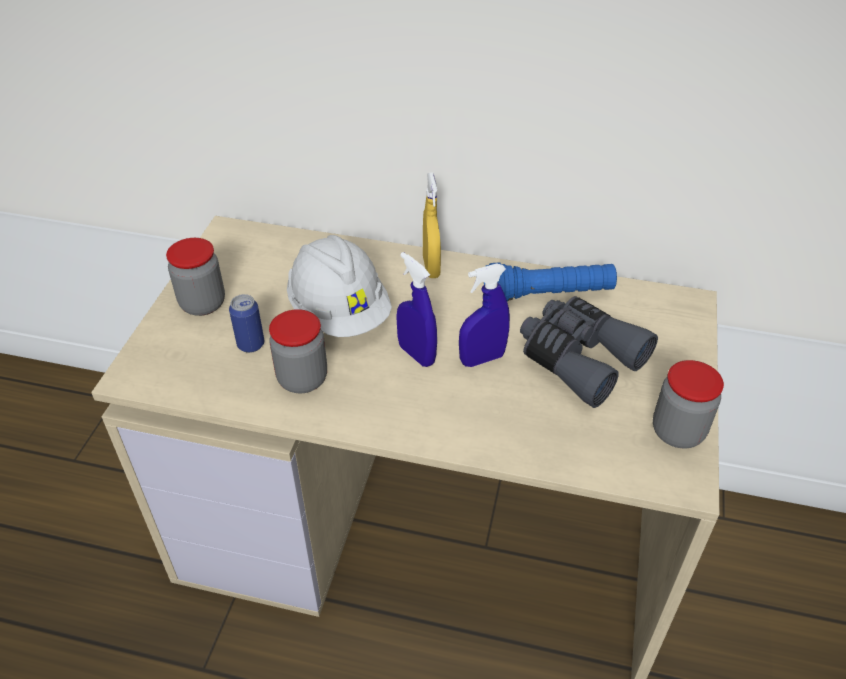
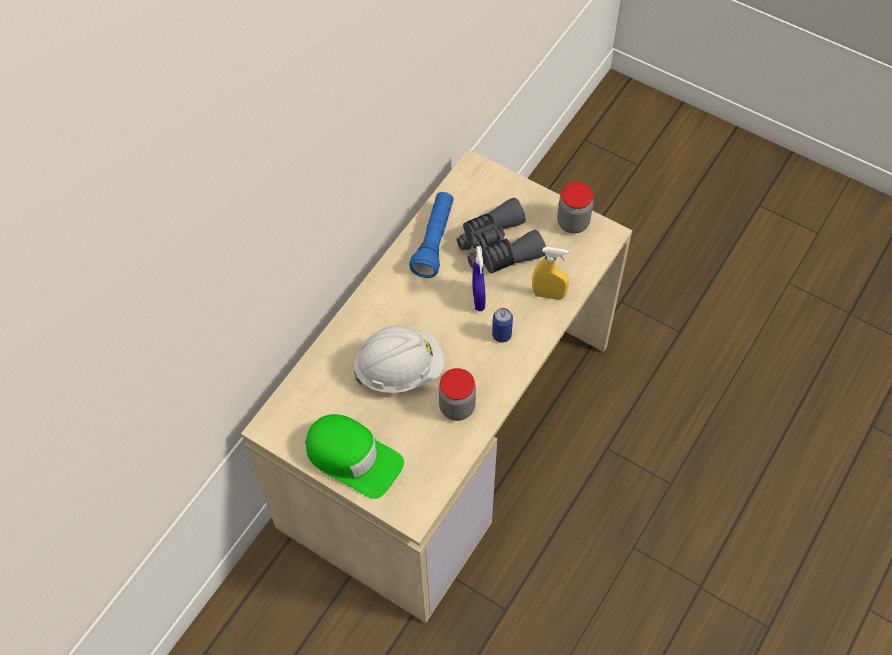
camera: 70 degrees left, 15 degrees up
jar [166,238,225,316] -> green cap [305,414,404,499]
can [229,294,264,353] -> can moved to [492,308,513,343]
blue spray bottle [396,252,437,367] -> none
yellow spray bottle [423,172,441,278] -> yellow spray bottle moved to [532,247,569,300]

